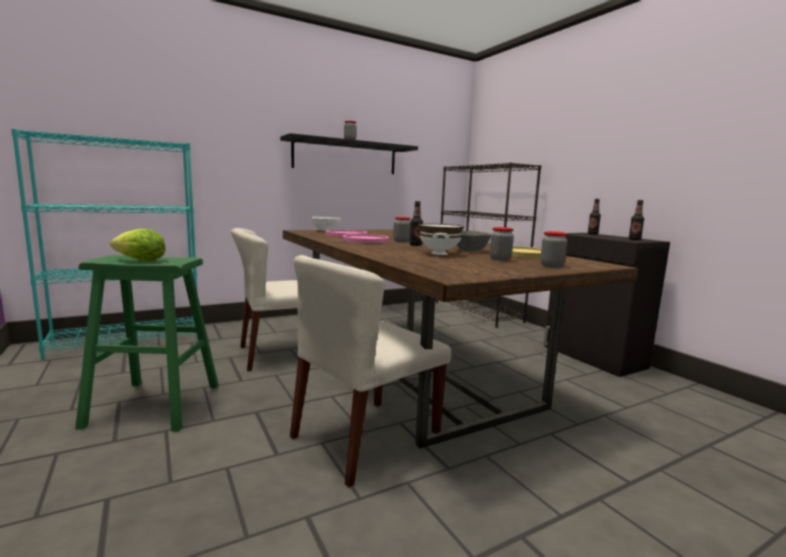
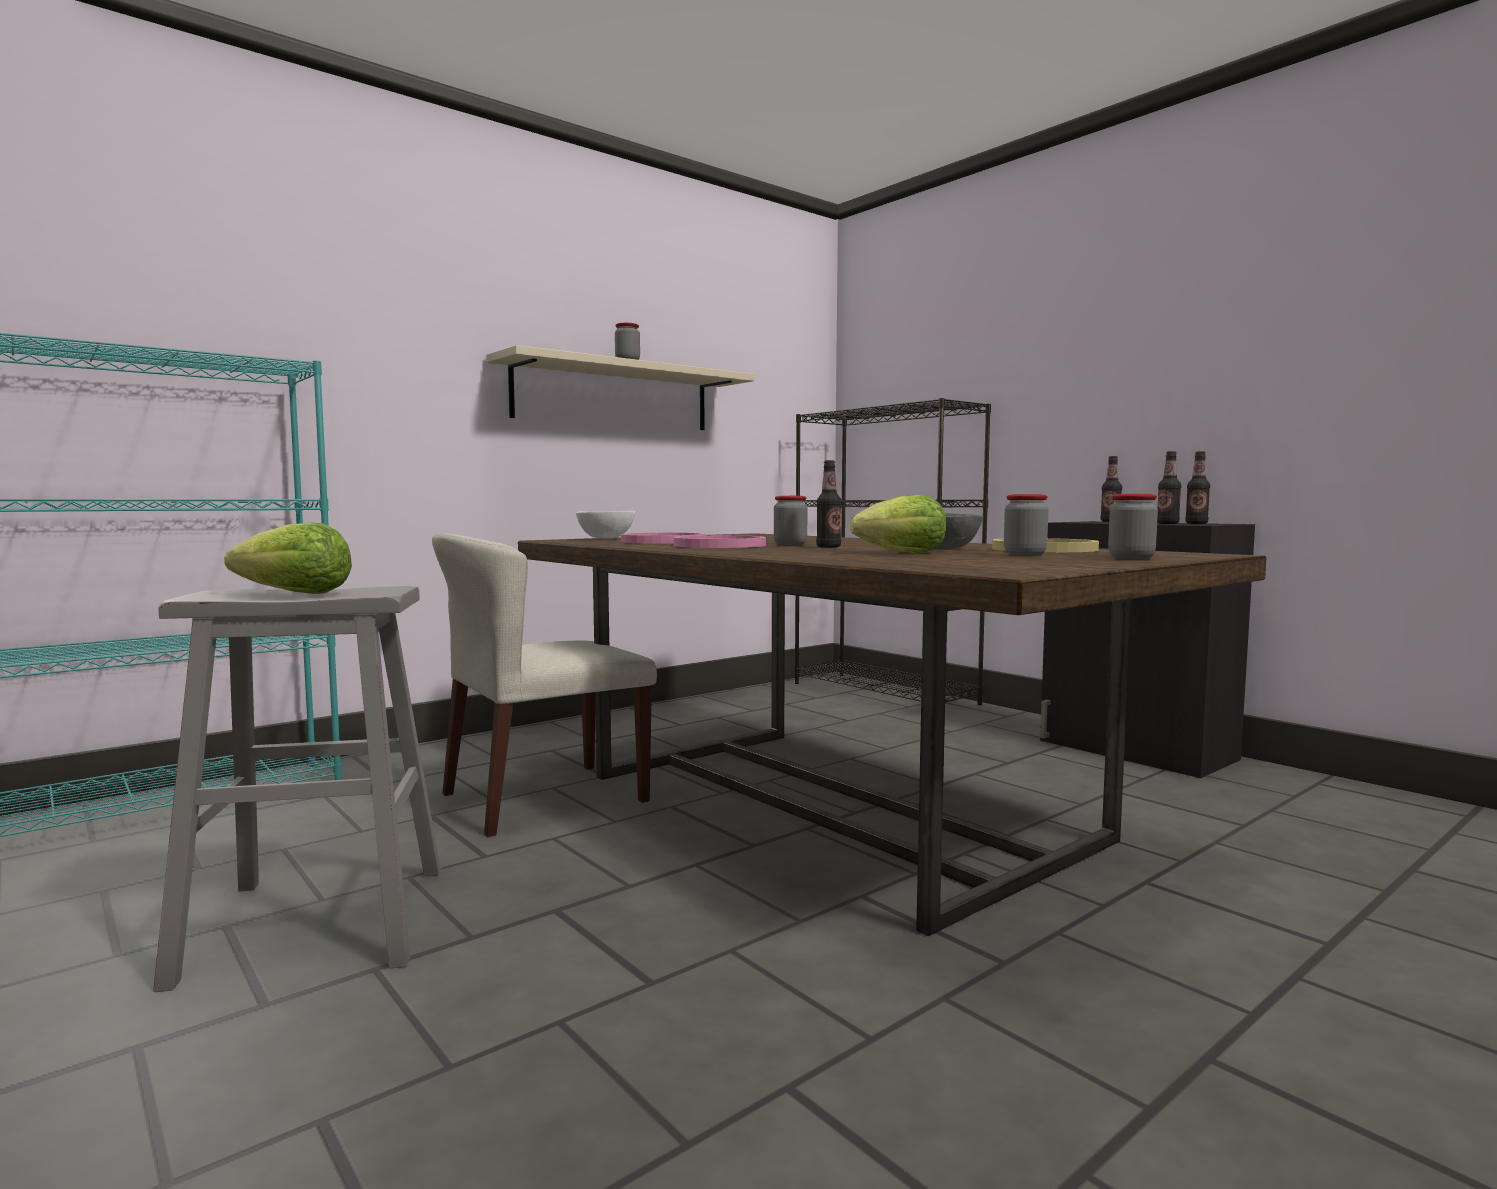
camera: 10 degrees left, 5 degrees down
green stool [75,255,219,431] -> grey stool [153,586,441,992]
black shelf [280,133,418,174] -> beige shelf [486,345,755,430]
beige chair [290,255,451,488] -> none
white bowl [418,224,464,255] -> lettuce [850,495,946,553]
none -> bottle [1157,451,1181,524]

